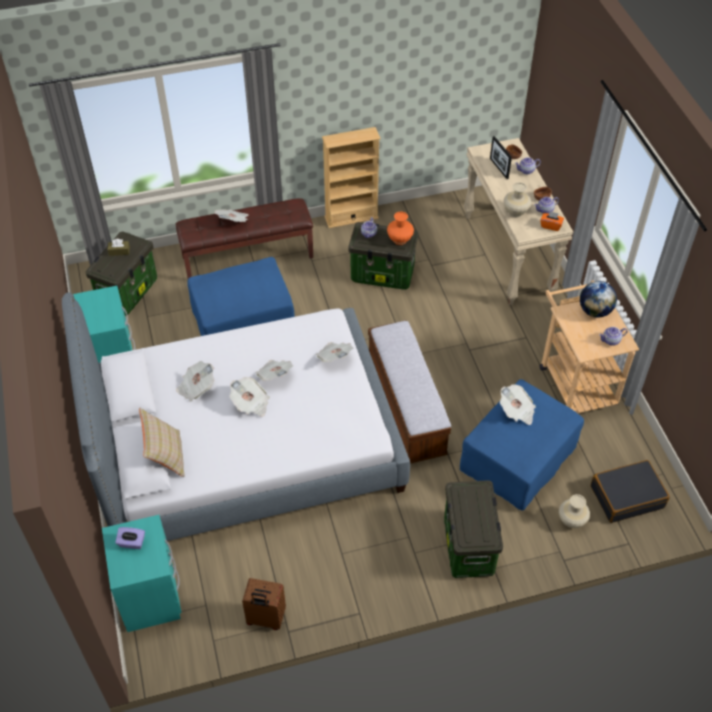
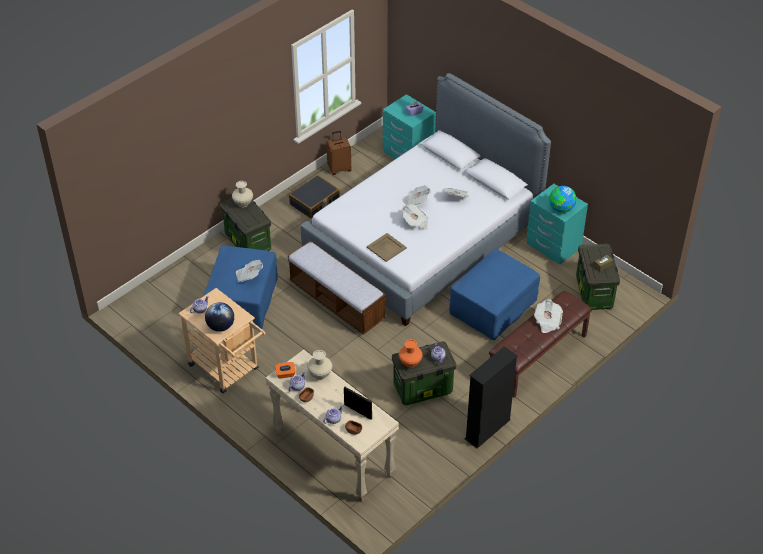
camera: 150 degrees right, 5 degrees down
beige pillow [139,407,184,477] -> none
newspaper [315,342,353,362] -> beige tray [367,233,407,262]
beige bookcase [322,127,381,228] -> black bookcase [465,347,517,448]
beige vase [559,494,590,528] -> beige vase moved to [232,181,253,207]
black suitcase [591,460,670,523] -> black suitcase moved to [289,175,340,218]
none -> globe [549,186,577,213]

